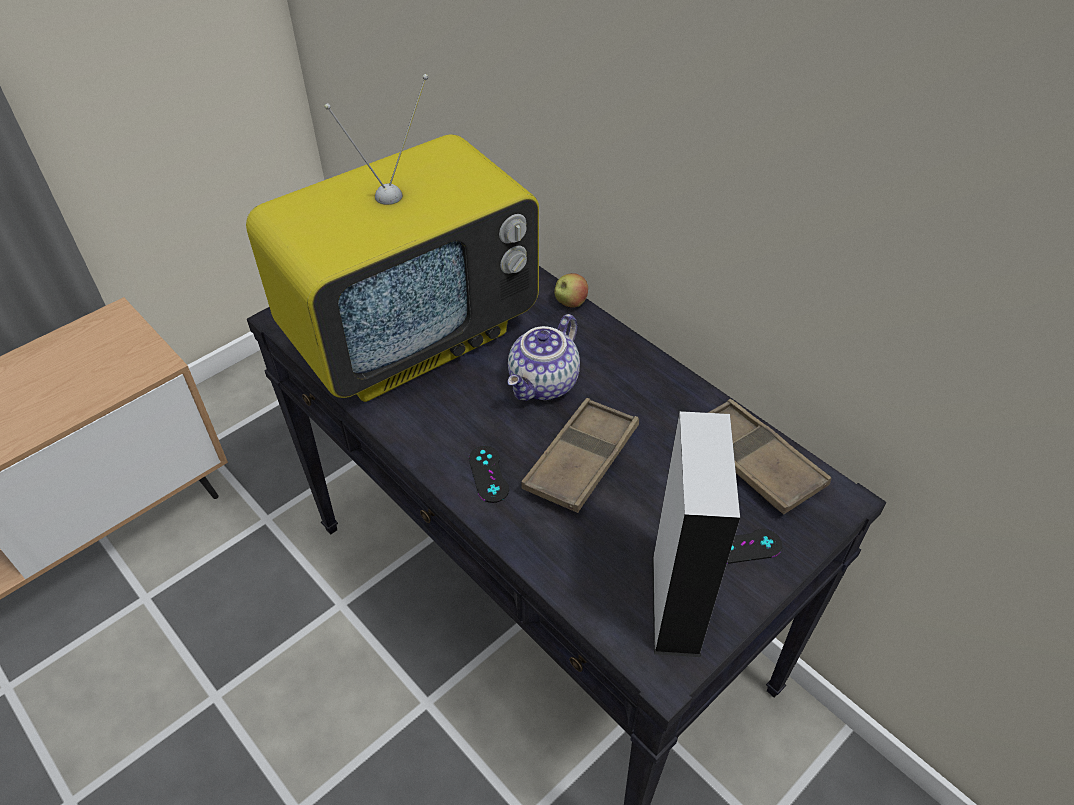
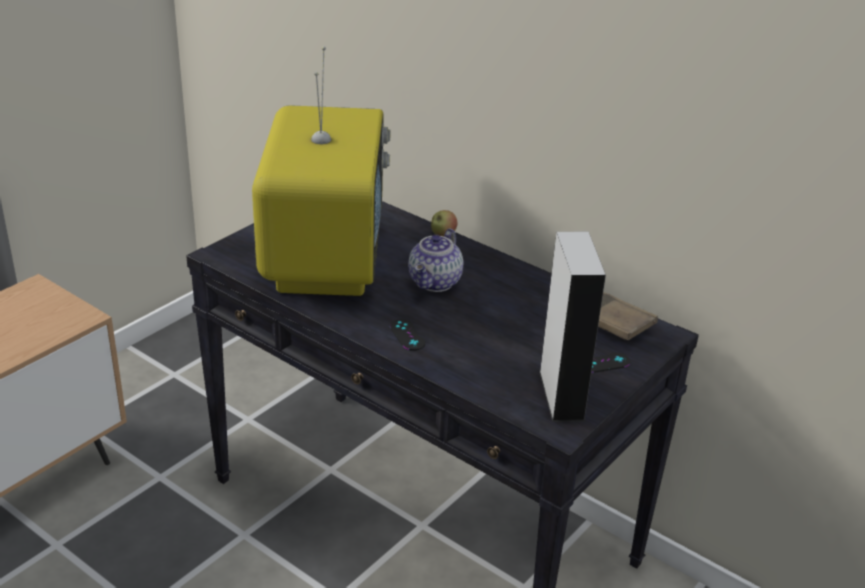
camera: 10 degrees left, 15 degrees down
television [246,74,539,402] -> television turned 45 degrees counterclockwise [252,46,391,296]
brown tray [521,398,639,513] -> none

